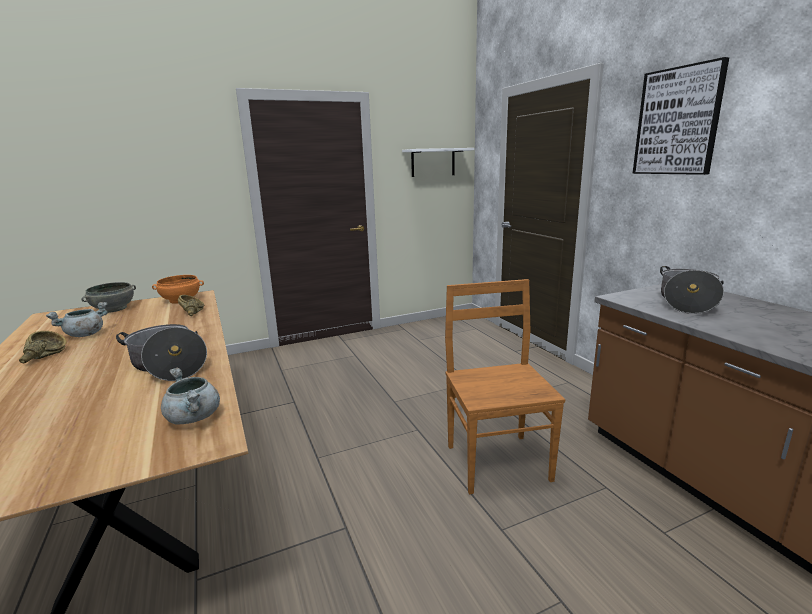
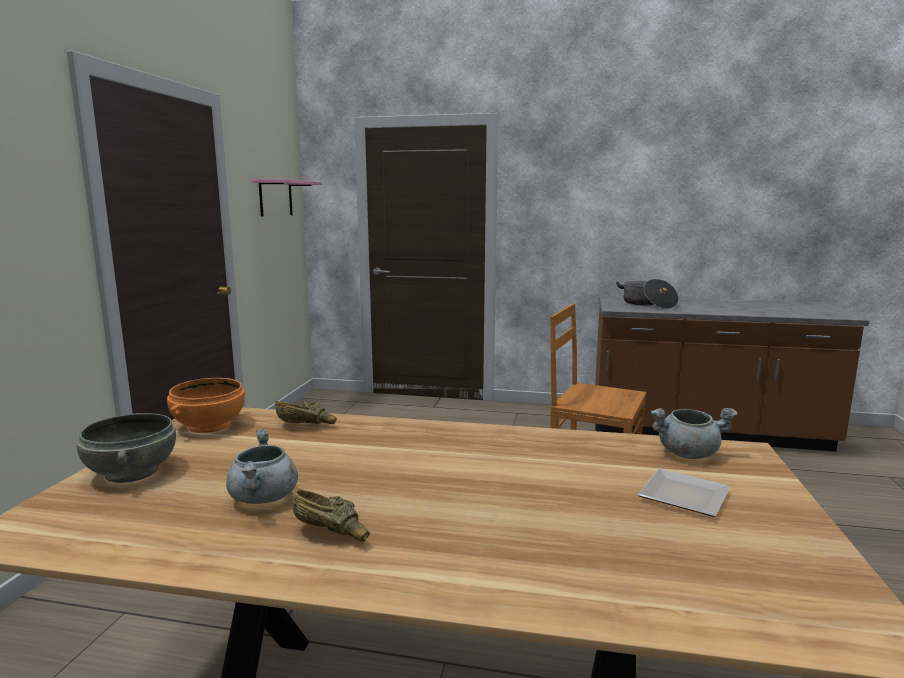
camera: 55 degrees left, 5 degrees down
cooking pot [116,324,207,381] -> none
white shelf [402,148,474,177] -> pink shelf [251,179,322,217]
picture [633,57,729,175] -> none
none -> plate [638,469,730,517]

